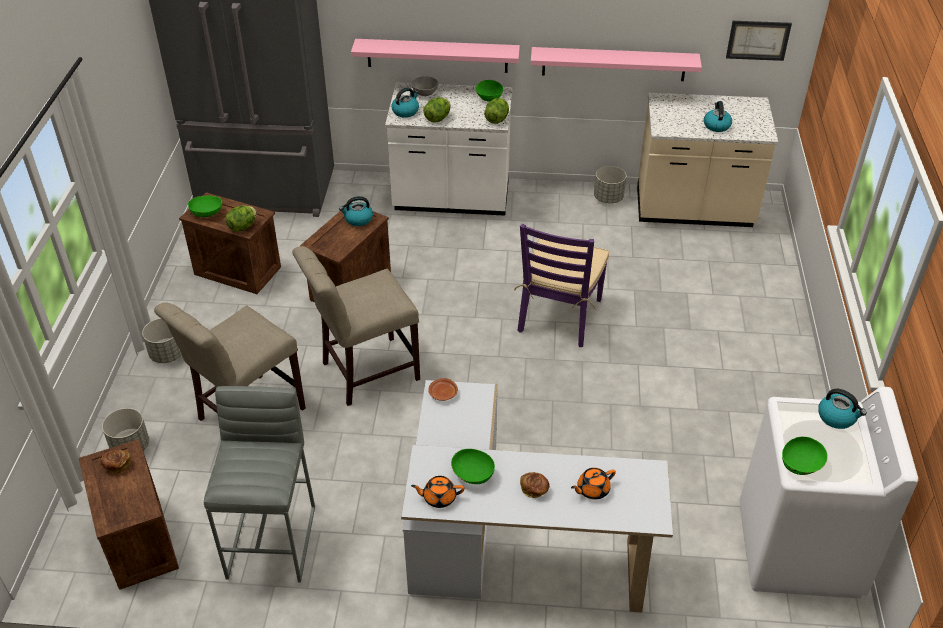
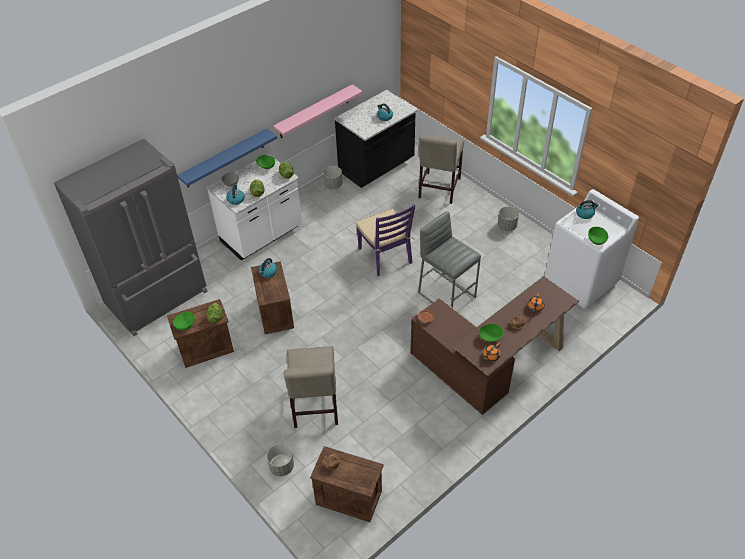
camera: 45 degrees left, 5 degrees up
grey planter [142,318,182,363] -> grey planter moved to [498,206,519,231]
grey stool [204,386,315,582] -> grey stool moved to [418,211,481,307]
beige chair [292,246,420,406] -> beige chair moved to [418,135,464,204]
pink shelf [351,39,520,73] -> blue shelf [177,128,277,187]
white desk [401,380,673,612] -> brown desk [411,276,579,415]
beige counter [637,93,778,227] -> black counter [334,90,418,188]
picture [726,21,792,61] -> none

